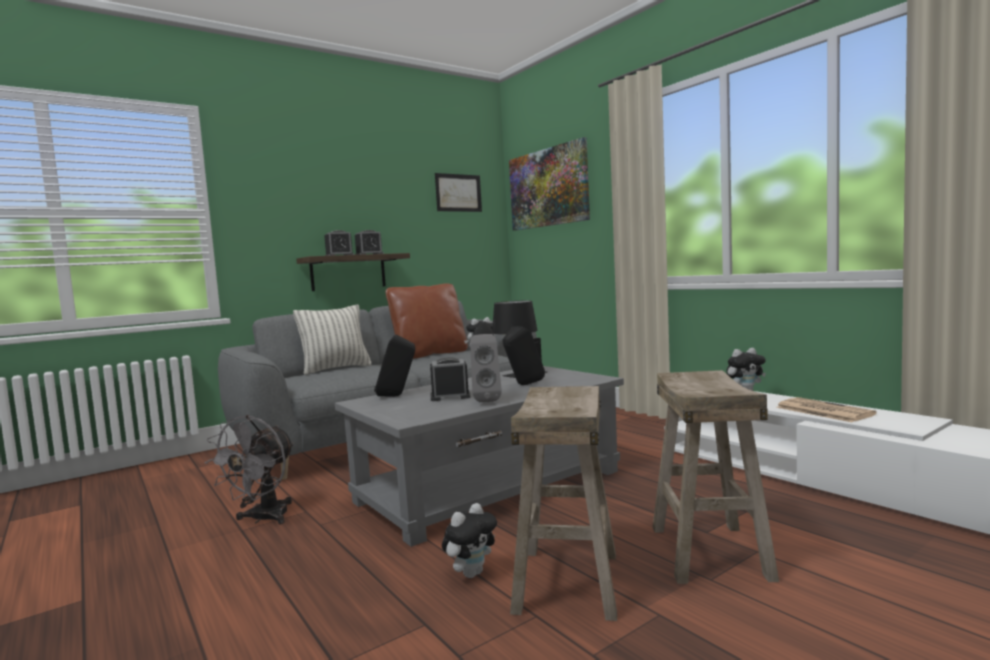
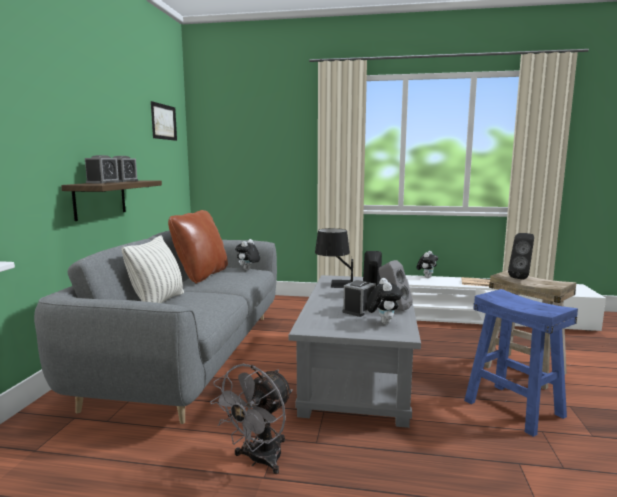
camera: 45 degrees left, 5 degrees up
grey fan [205,415,294,525] -> grey fan turned 60 degrees clockwise [210,364,293,474]
black speaker [374,334,415,397] -> black speaker moved to [508,233,534,279]
plush toy [442,503,497,578] -> plush toy moved to [367,278,402,324]
picture [509,137,590,231] -> none
beige stool [510,386,617,621] -> blue stool [464,289,578,437]

